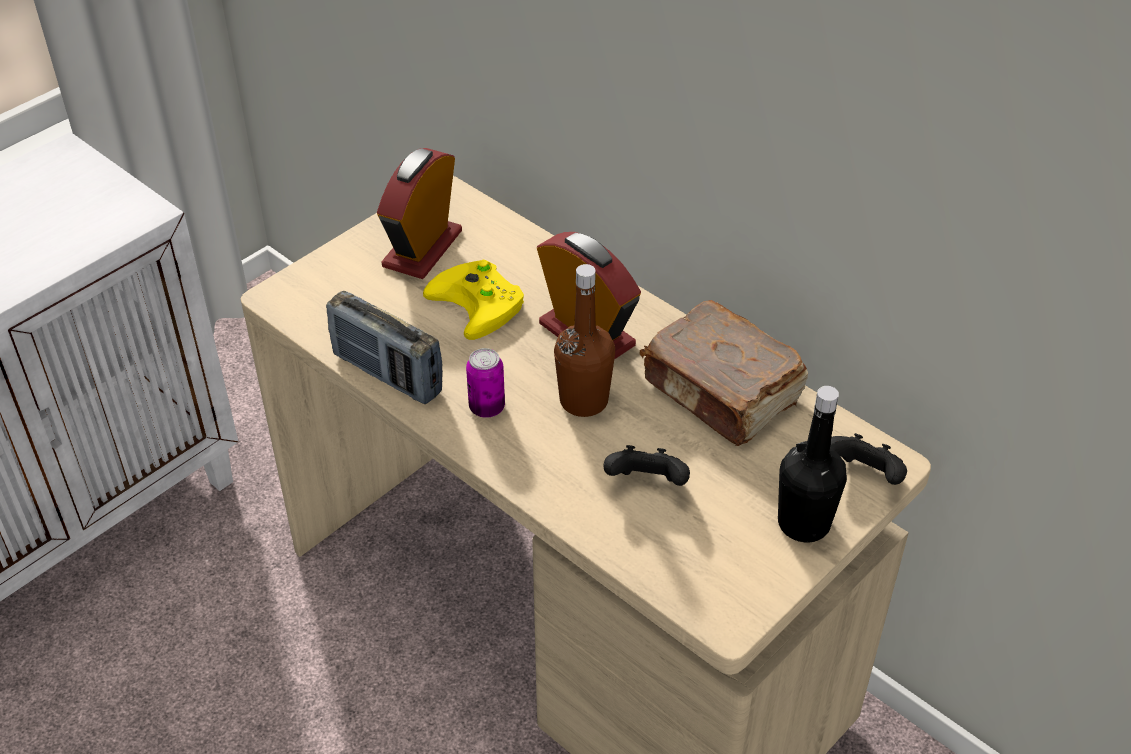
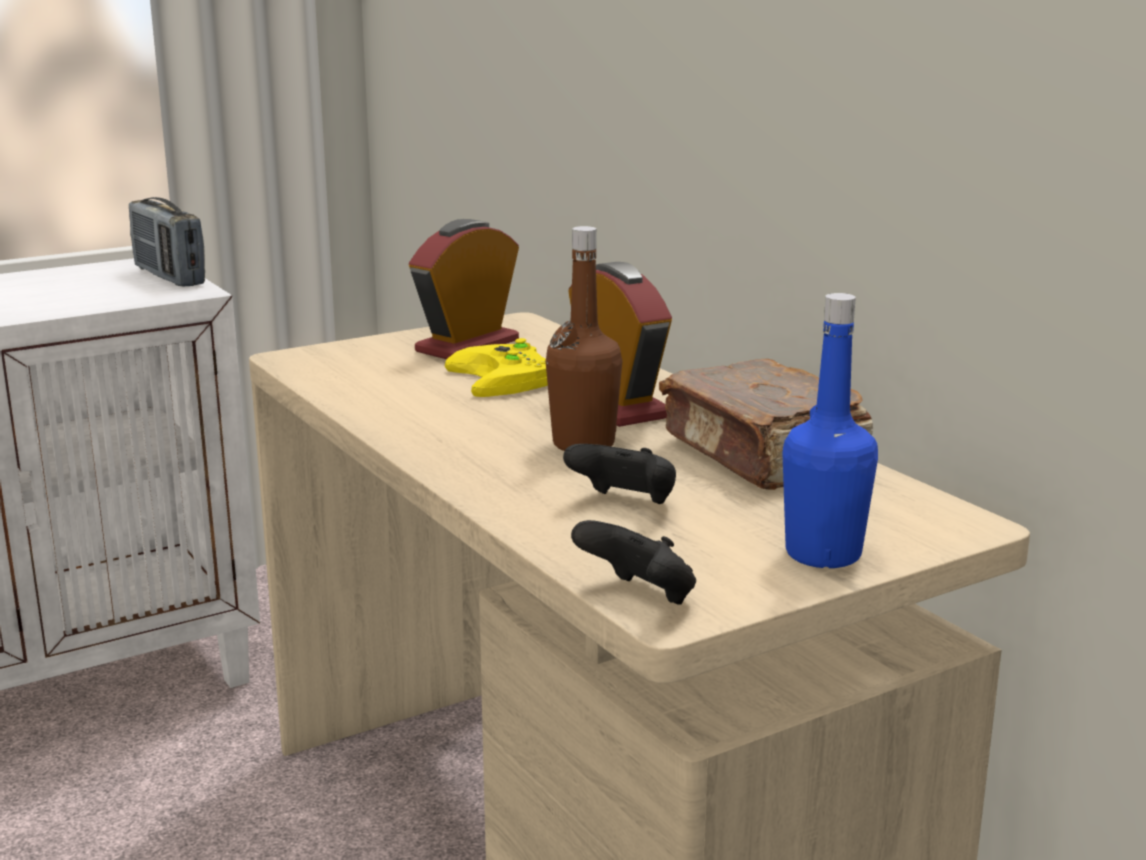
camera: 15 degrees right, 25 degrees down
radio [326,291,443,404] -> radio moved to [129,197,205,286]
can [466,348,505,418] -> none
black bottle [778,386,847,543] -> blue bottle [782,293,878,568]
black game controller [830,433,907,485] -> black game controller moved to [571,520,696,605]

